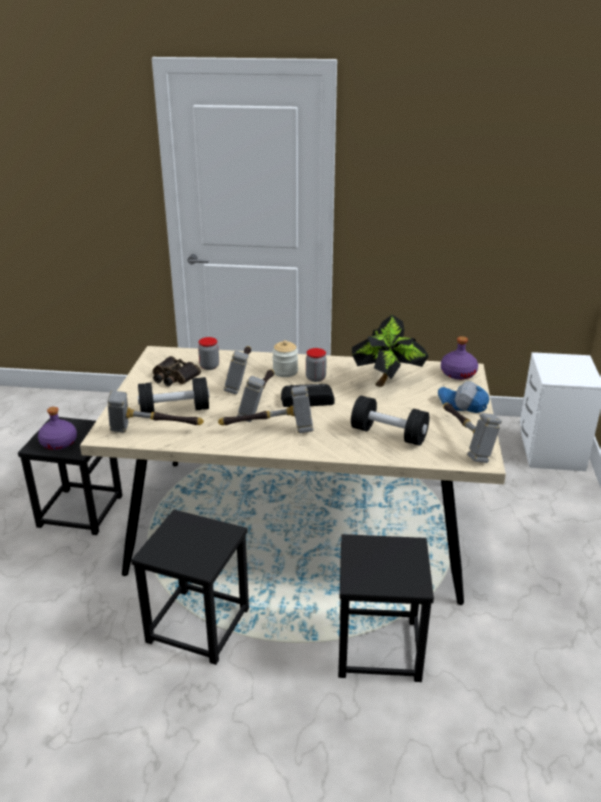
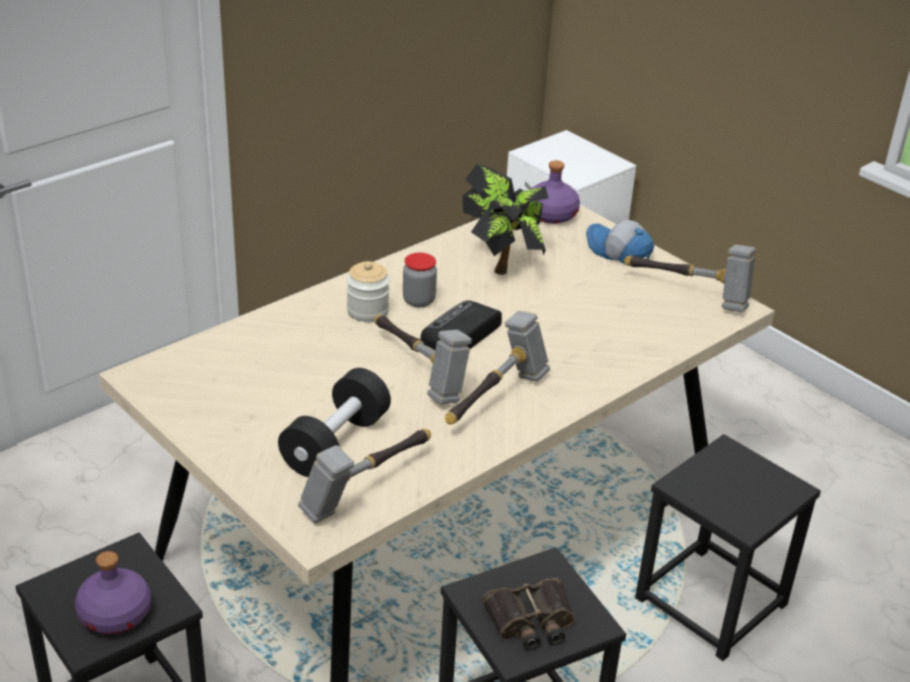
camera: 50 degrees left, 5 degrees up
binoculars [153,356,201,387] -> binoculars moved to [482,578,575,650]
jar [198,337,219,370] -> none
hammer [223,346,251,394] -> none
black dumbbell [351,396,430,446] -> none
cap [438,381,489,413] -> cap turned 60 degrees clockwise [586,220,654,264]

